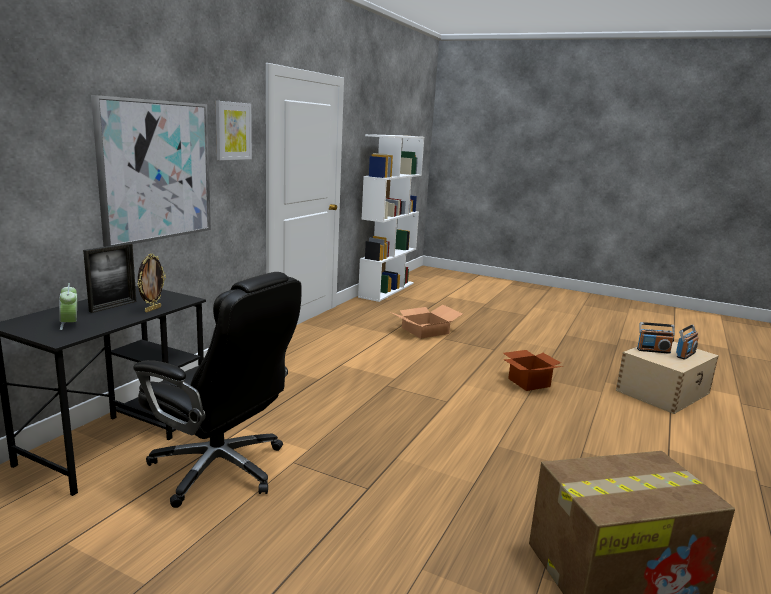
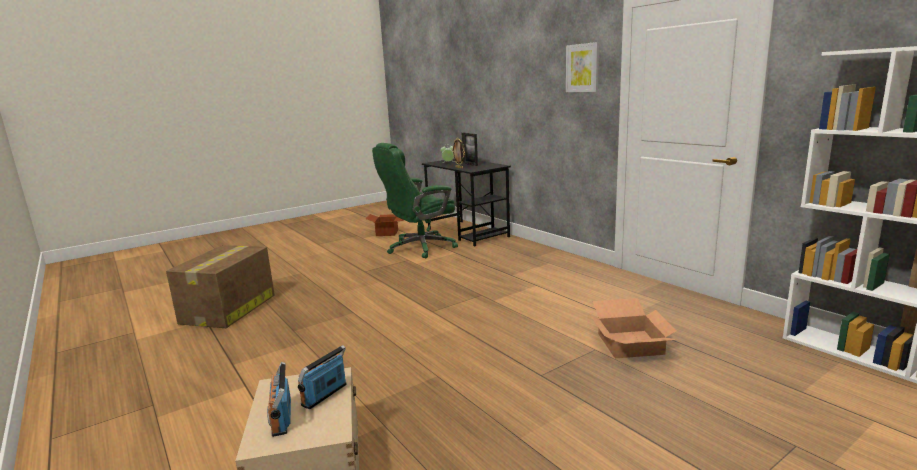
camera: 120 degrees right, 0 degrees up
picture [91,95,211,247] -> none
black office chair [133,272,302,508] -> green office chair [372,143,458,258]
cardboard box [503,350,564,391] -> cardboard box moved to [366,214,403,236]

